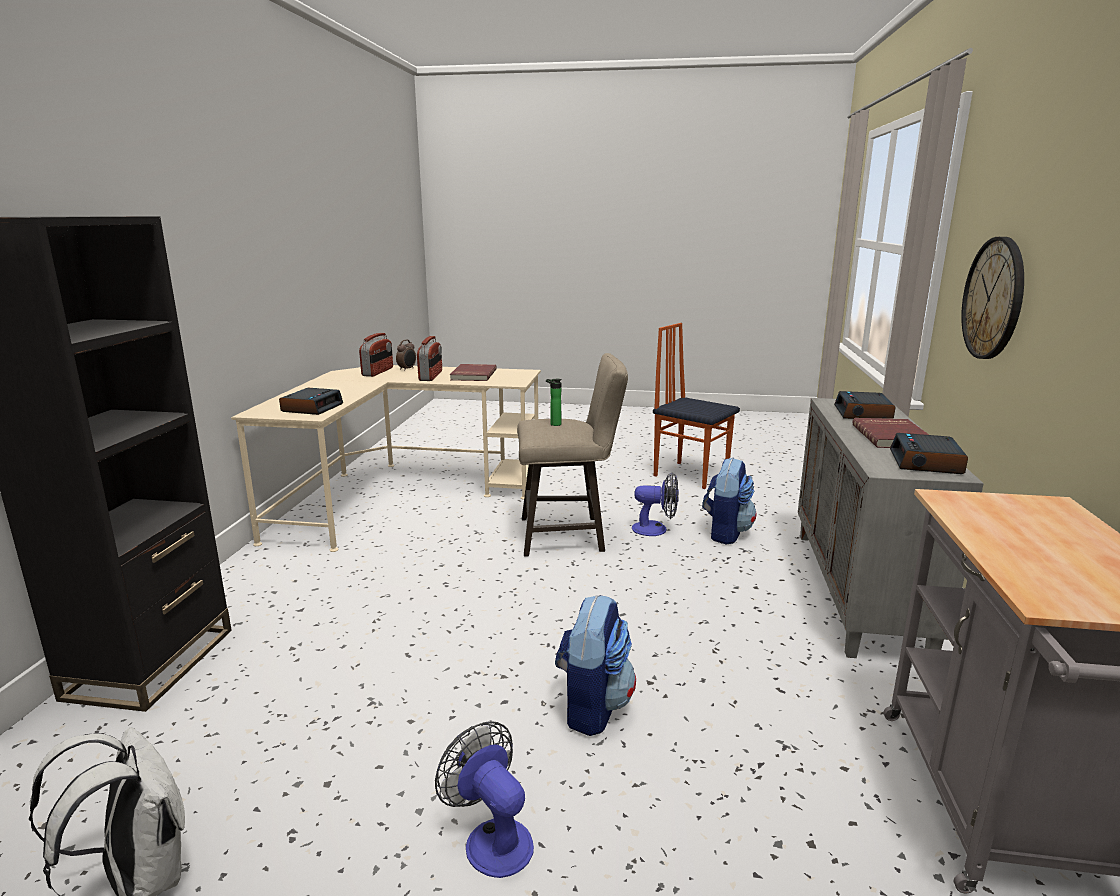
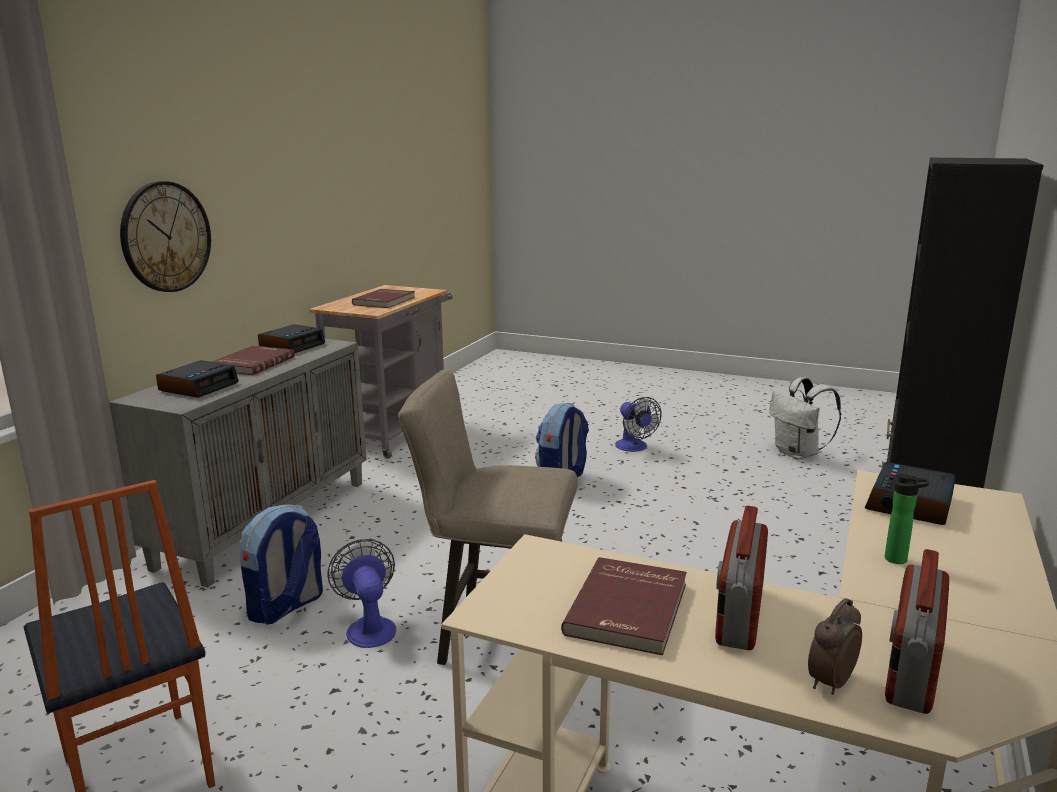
camera: 165 degrees left, 0 degrees up
bottle [546,379,562,426] -> bottle moved to [885,474,929,564]
fan [632,472,679,536] -> fan turned 45 degrees clockwise [327,539,396,648]
none -> red book [352,289,415,308]

